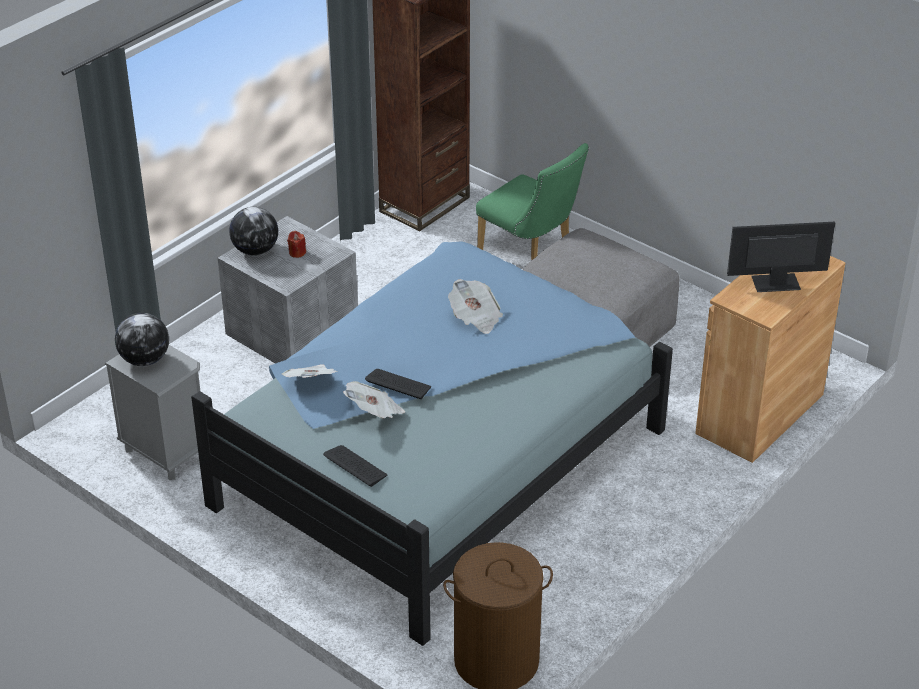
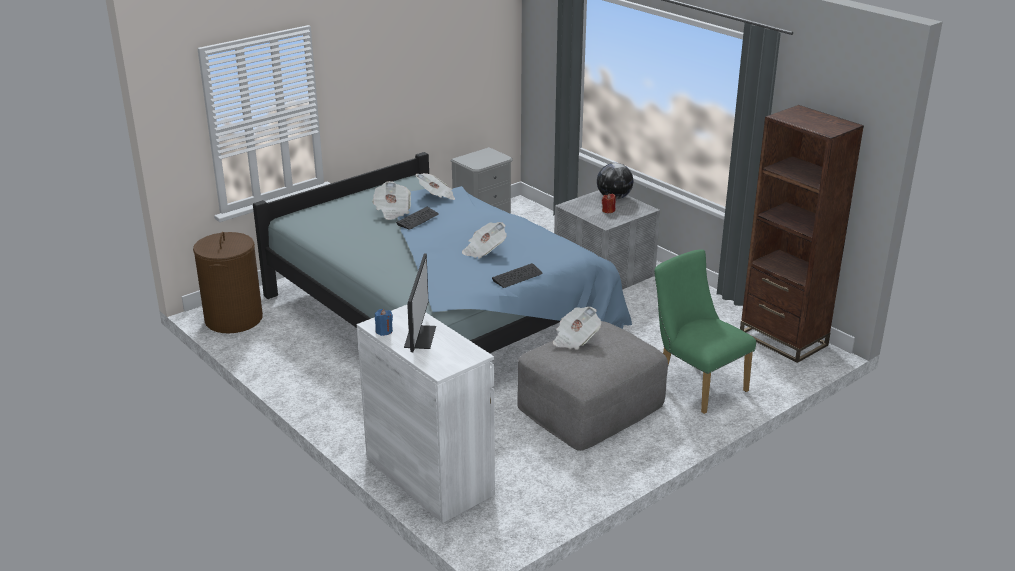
camera: 100 degrees right, 10 degrees down
globe [115,313,169,366] -> none
keyboard [323,445,387,487] -> keyboard moved to [492,263,543,288]
green chair [476,143,589,261] -> green chair turned 90 degrees clockwise [654,250,756,414]
brown cabinet [695,256,846,463] -> white cabinet [357,305,495,523]
none -> blue candle [375,309,393,336]
none -> newspaper [553,307,601,350]

